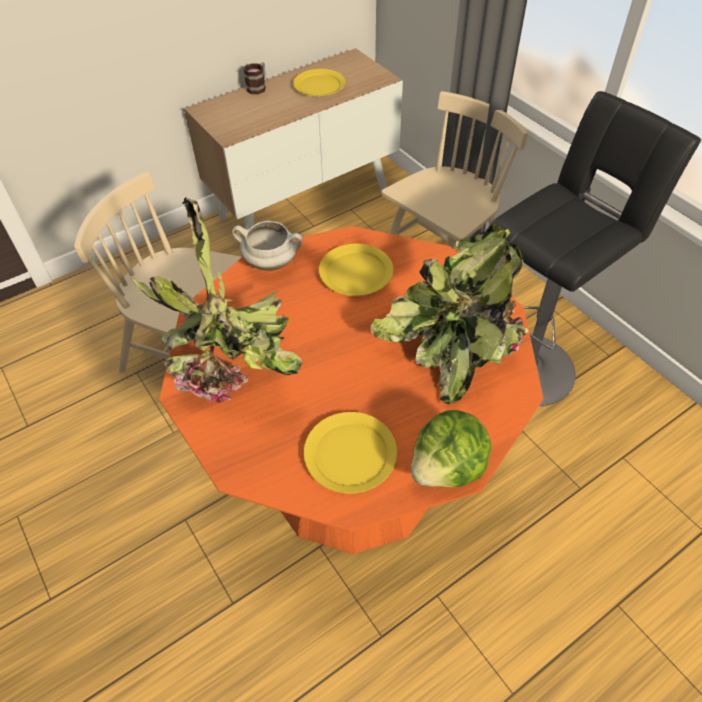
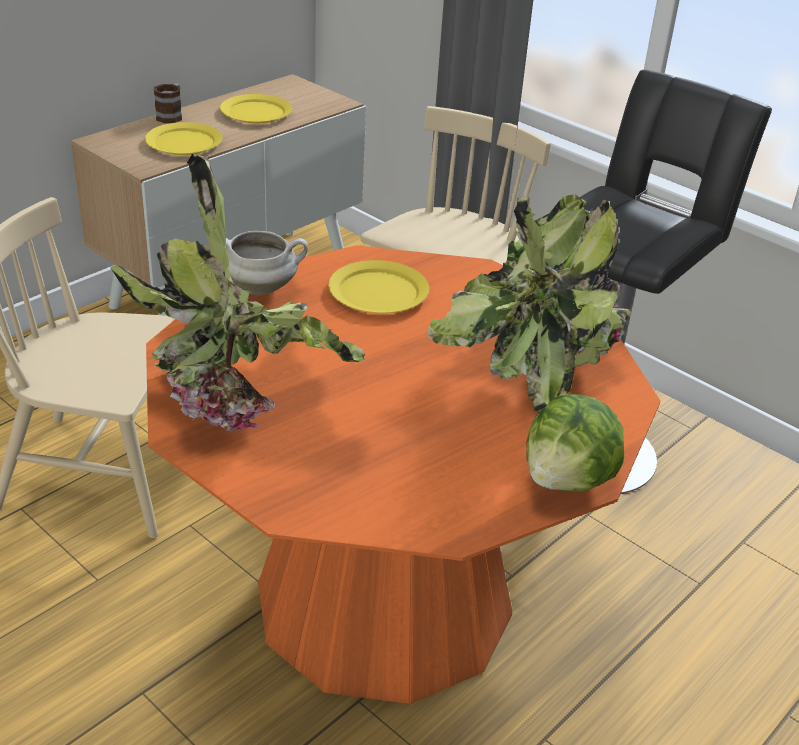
camera: 15 degrees left, 15 degrees down
yellow plate [304,412,397,493] -> yellow plate moved to [145,122,222,155]

